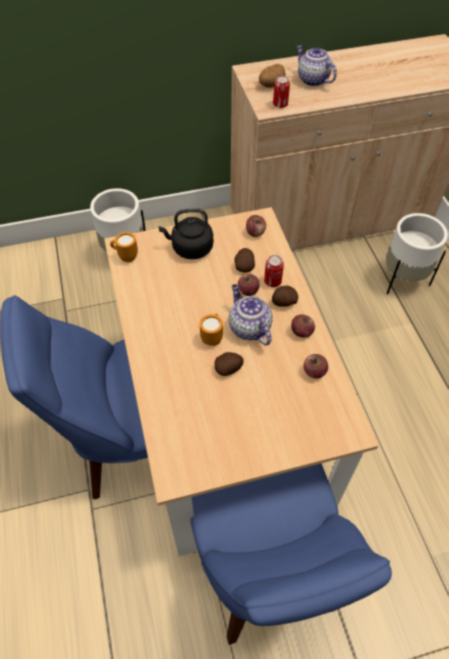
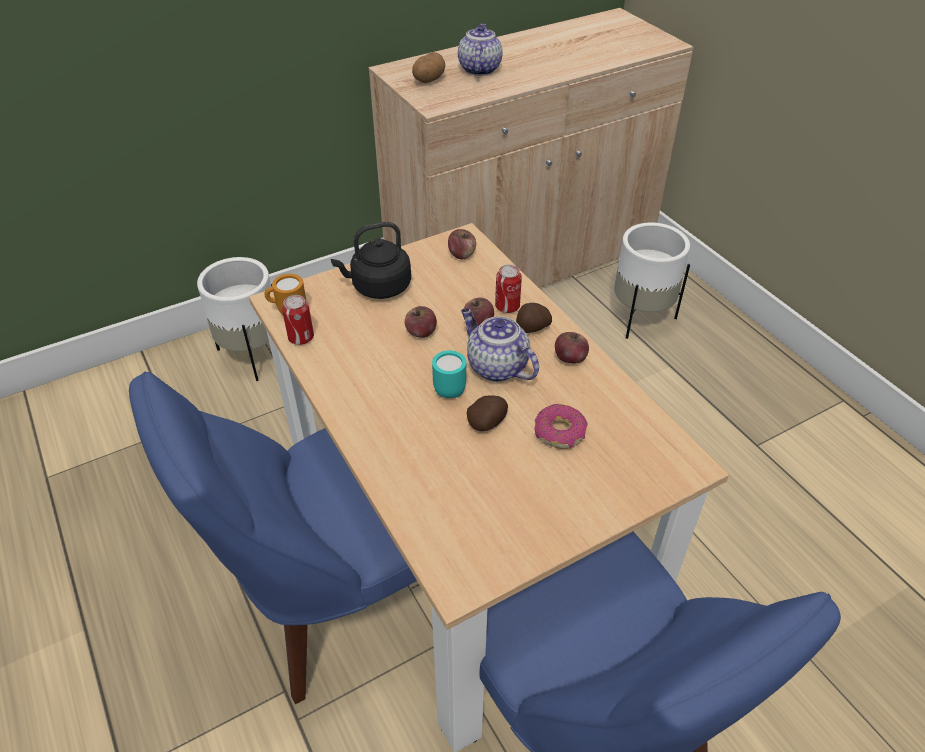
camera: 15 degrees left, 10 degrees down
orange mug [200,314,223,346] -> turquoise mug [432,350,466,398]
potato [234,248,255,272] -> none
can [273,76,290,108] -> can moved to [282,295,314,345]
teapot [296,45,337,86] -> teapot turned 60 degrees clockwise [458,23,502,76]
apple [304,354,328,378] -> apple moved to [405,306,437,338]
none -> donut [534,404,588,449]

